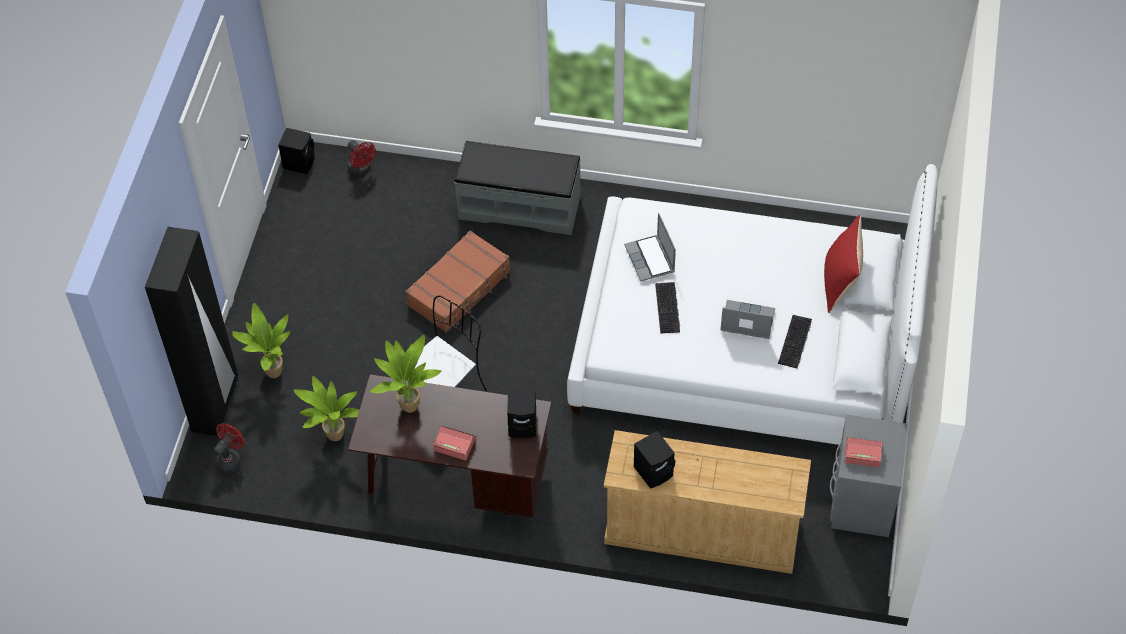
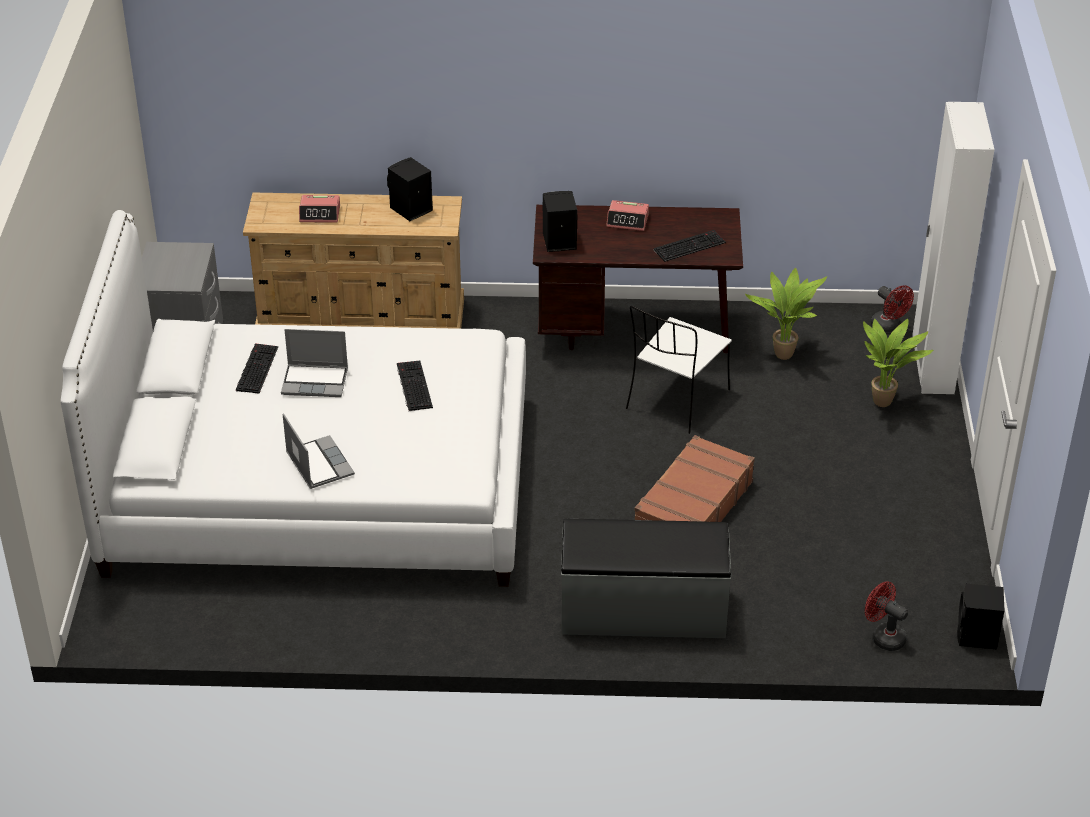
camera: 170 degrees right, 15 degrees down
black wardrobe [145,227,238,436] -> white wardrobe [912,102,995,394]
red fan [213,423,245,473] -> red fan turned 60 degrees counterclockwise [871,285,914,332]
potted plant [370,335,441,413] -> keyboard [653,230,726,262]
laptop [624,213,676,282] -> laptop moved to [283,413,355,489]
red pillow [824,215,863,313] -> none
alarm clock [844,437,883,468] -> alarm clock moved to [299,195,340,223]

